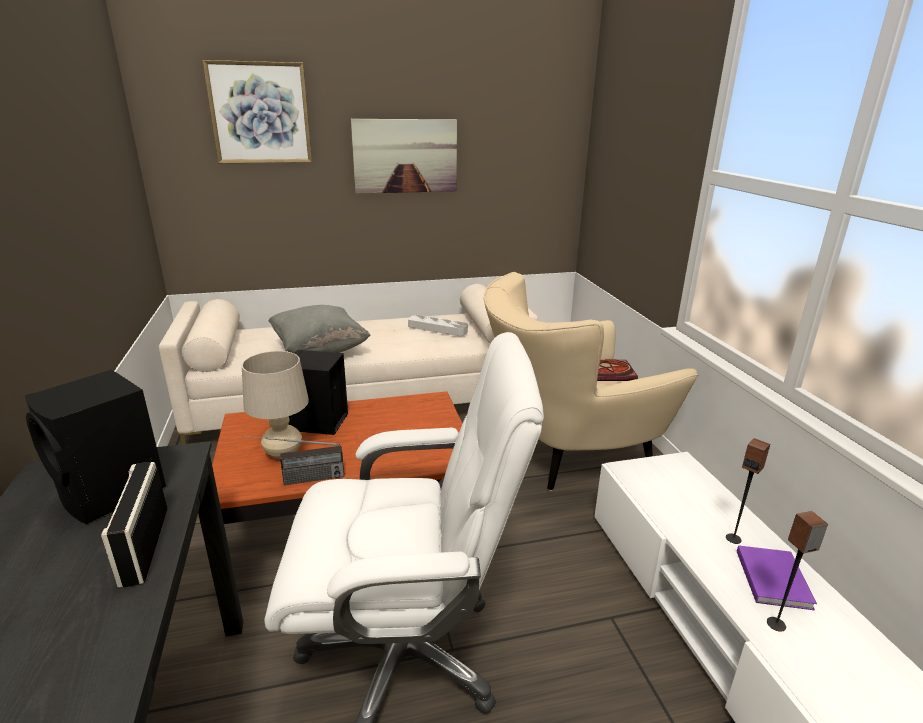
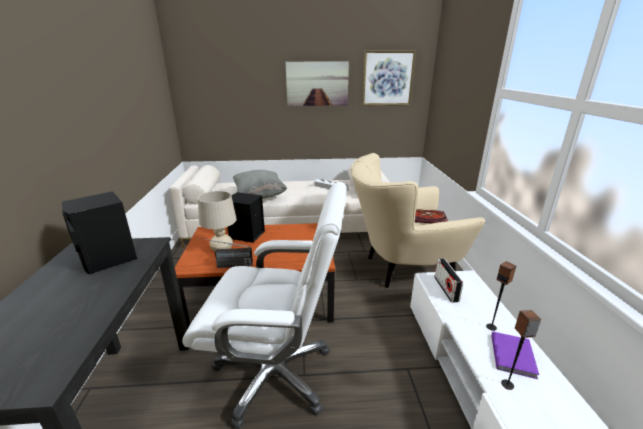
camera: 10 degrees right, 0 degrees up
radio [101,462,167,588] -> radio moved to [434,258,463,302]
picture [202,60,312,163] -> picture moved to [362,51,416,106]

